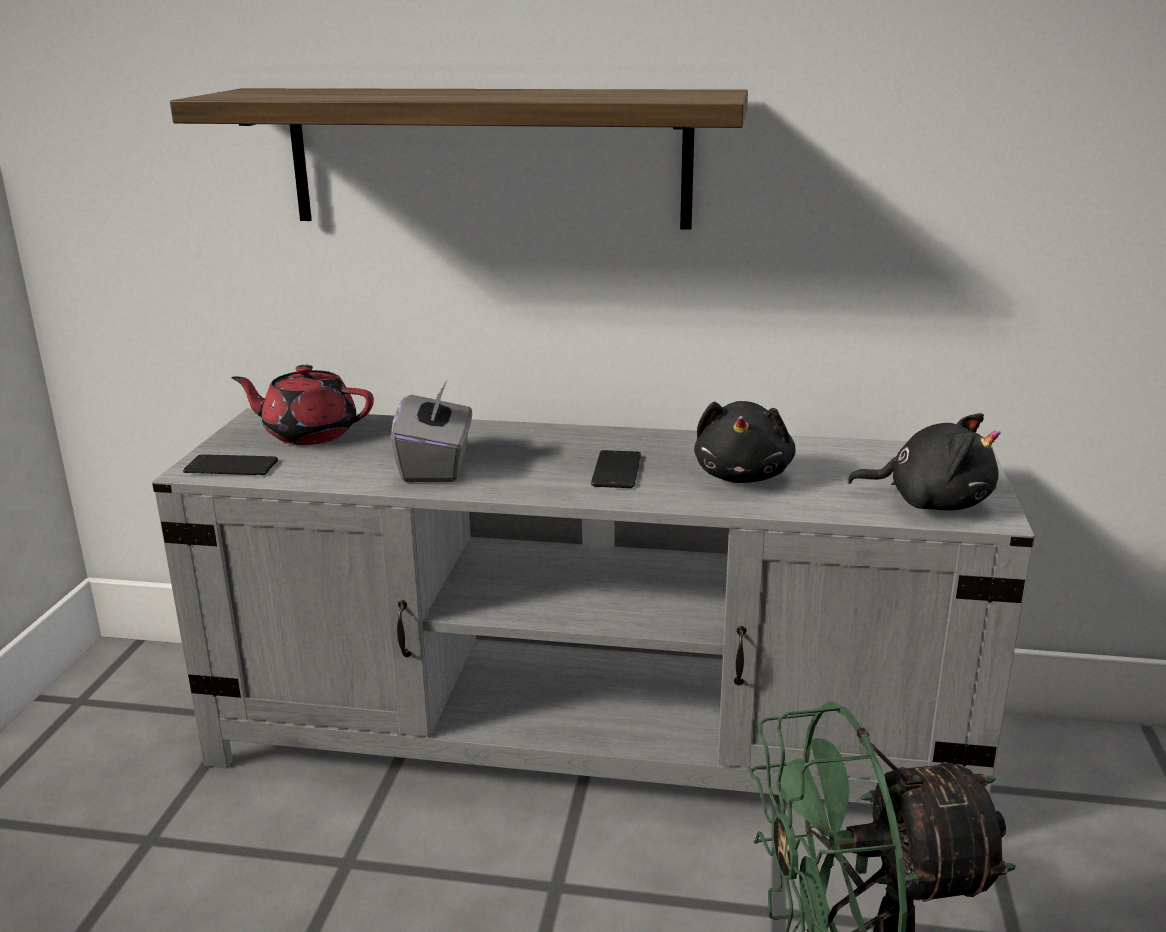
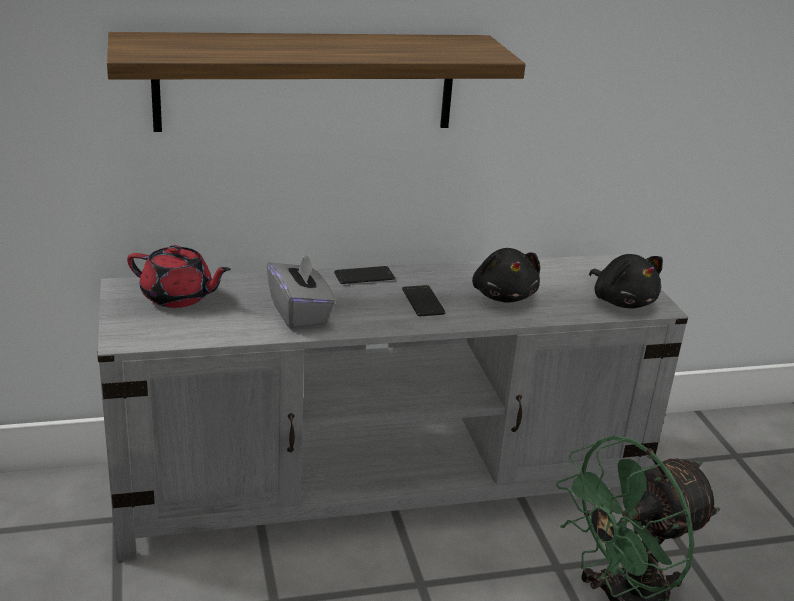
camera: 25 degrees left, 5 degrees up
phone [183,454,278,475] -> phone moved to [334,266,395,284]
red teapot [231,365,374,445] -> red teapot turned 150 degrees counterclockwise [127,245,231,308]
black plush toy [847,413,1001,510] -> black plush toy turned 60 degrees clockwise [589,254,663,308]

